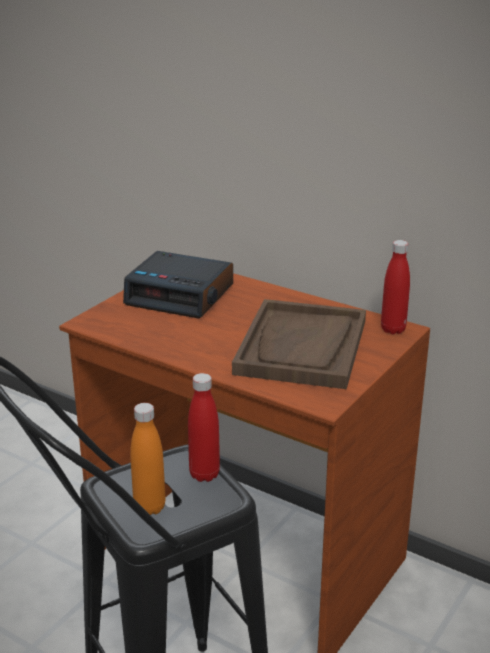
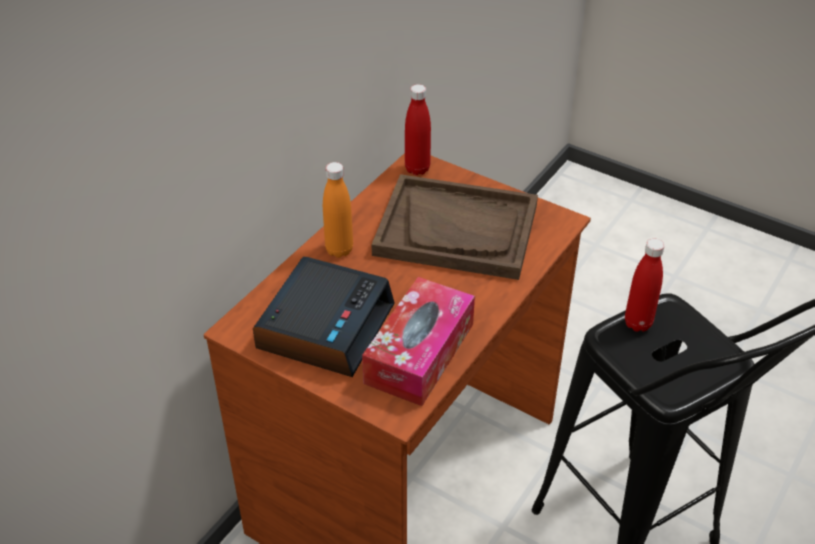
camera: 90 degrees left, 15 degrees up
orange bottle [130,403,166,515] -> orange bottle moved to [323,162,353,258]
none -> tissue box [362,277,475,406]

